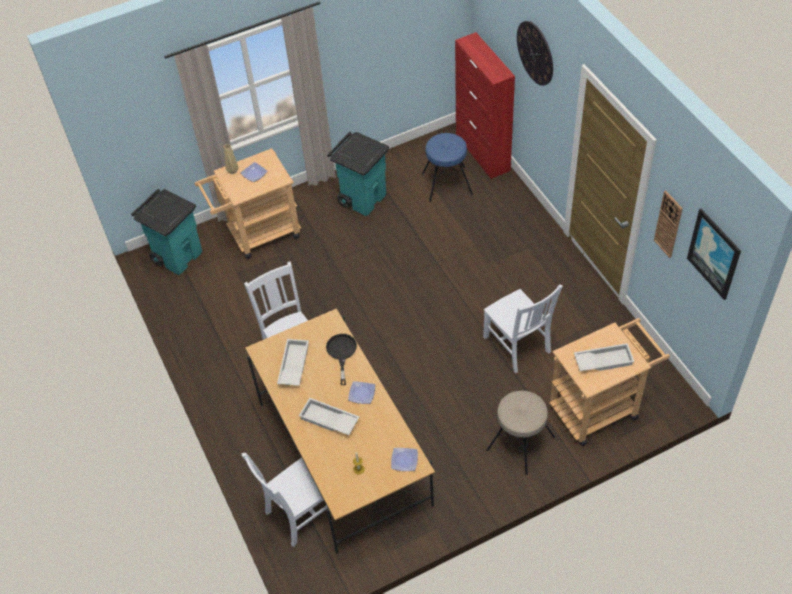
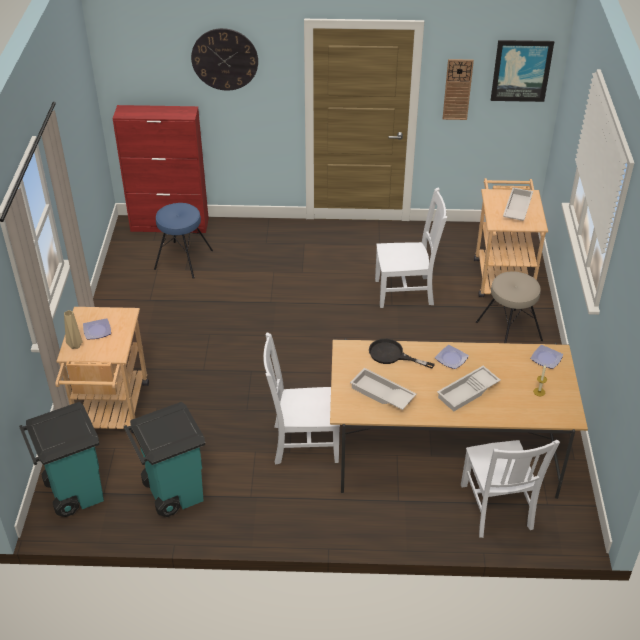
camera: 65 degrees left, 10 degrees down
turquoise trash can [327,132,389,216] -> turquoise trash can moved to [124,402,205,517]

